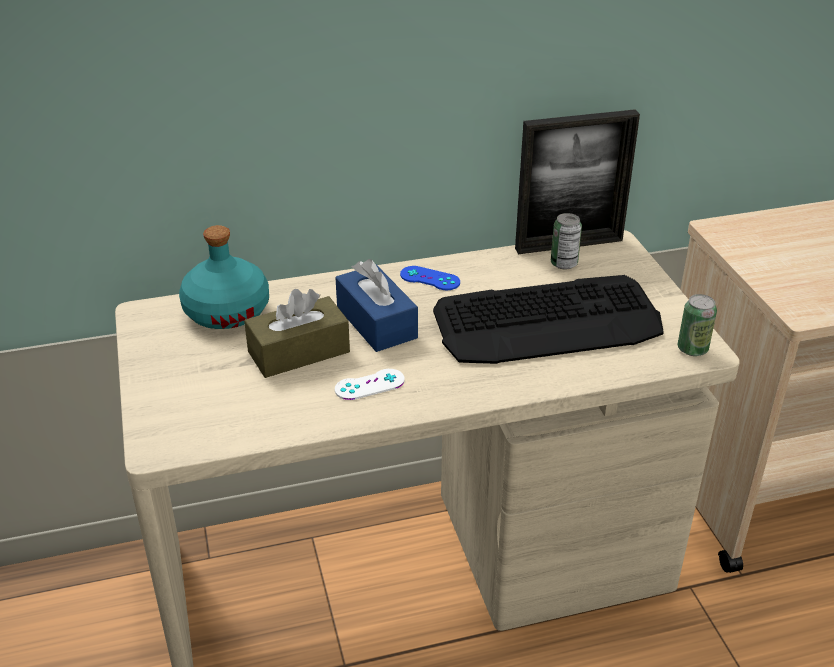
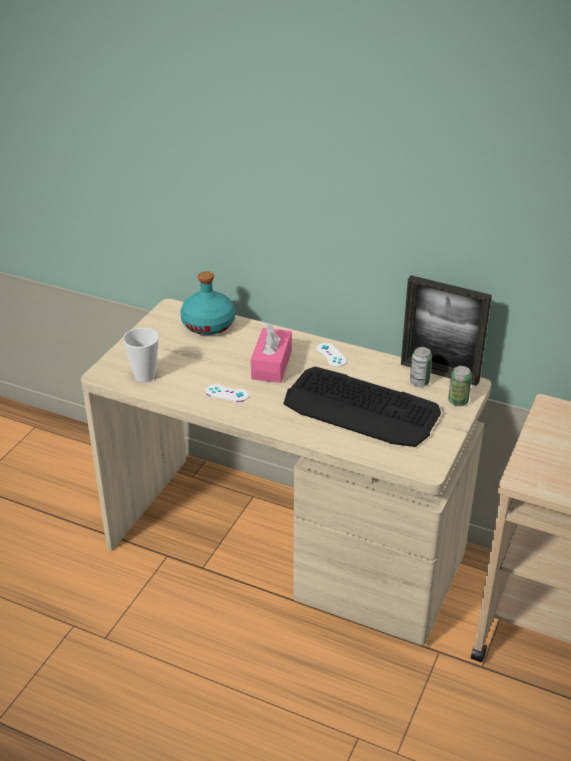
camera: 40 degrees right, 0 degrees up
brown tissue box [244,289,350,378] -> none
blue tissue box [335,259,418,352] -> pink tissue box [251,323,292,383]
blue game controller [400,266,460,290] -> white game controller [316,343,347,367]
can [678,294,717,356] -> can moved to [448,366,472,406]
none -> cup [123,328,159,382]

